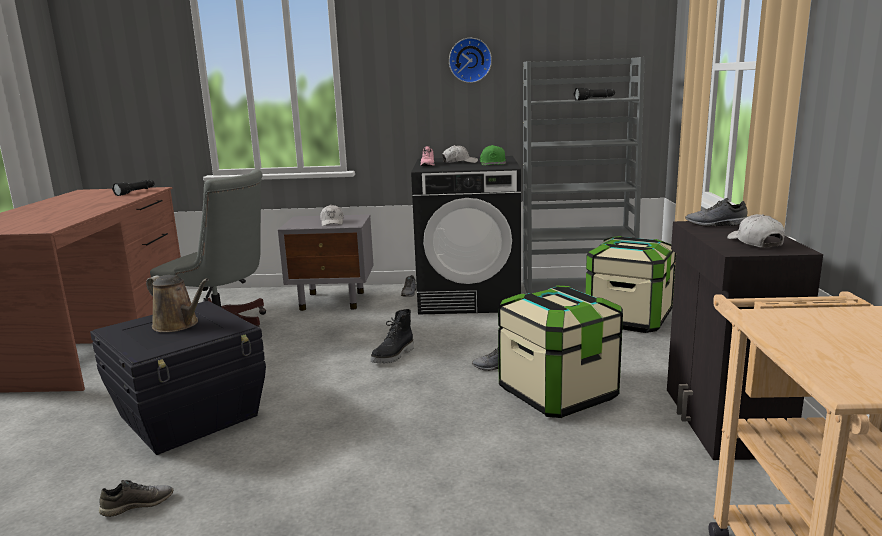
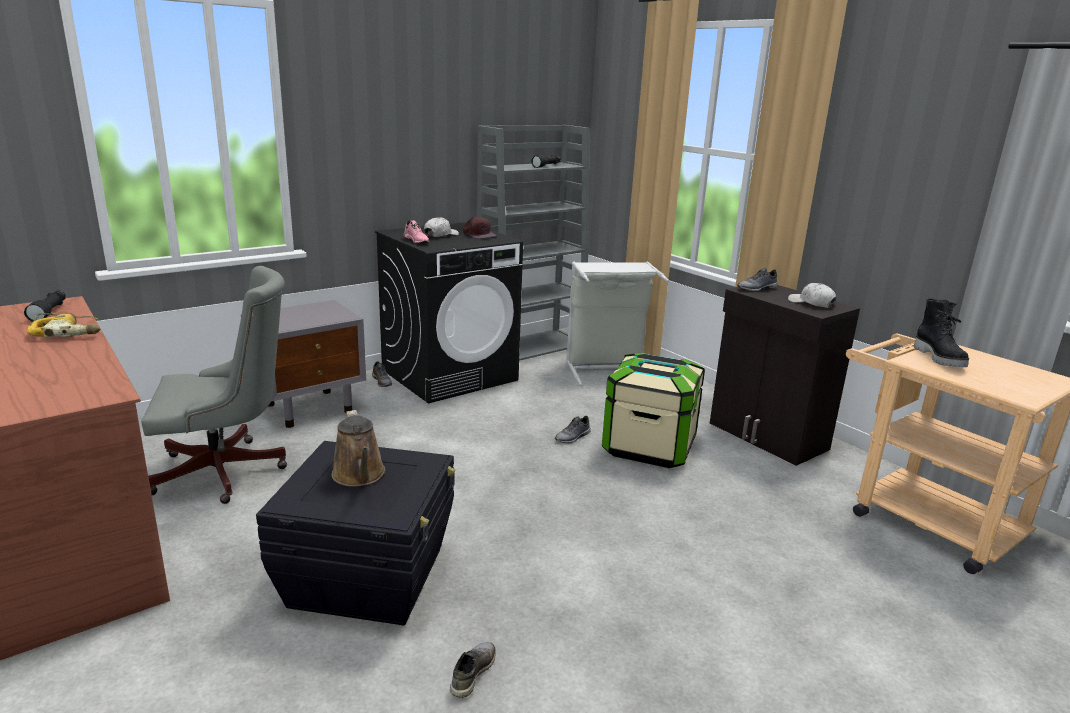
camera: 40 degrees left, 5 degrees up
brown watering can [146,275,209,332] -> brown watering can turned 75 degrees clockwise [331,410,385,487]
white cap [320,205,344,226] -> none
black boot [371,309,414,364] -> black boot moved to [914,298,969,367]
wall clock [449,38,492,83] -> none
green cap [480,145,506,165] -> brown cap [463,216,496,239]
storage box [585,236,676,333] -> grey laundry basket [566,262,669,386]
none -> power drill [26,313,101,337]

